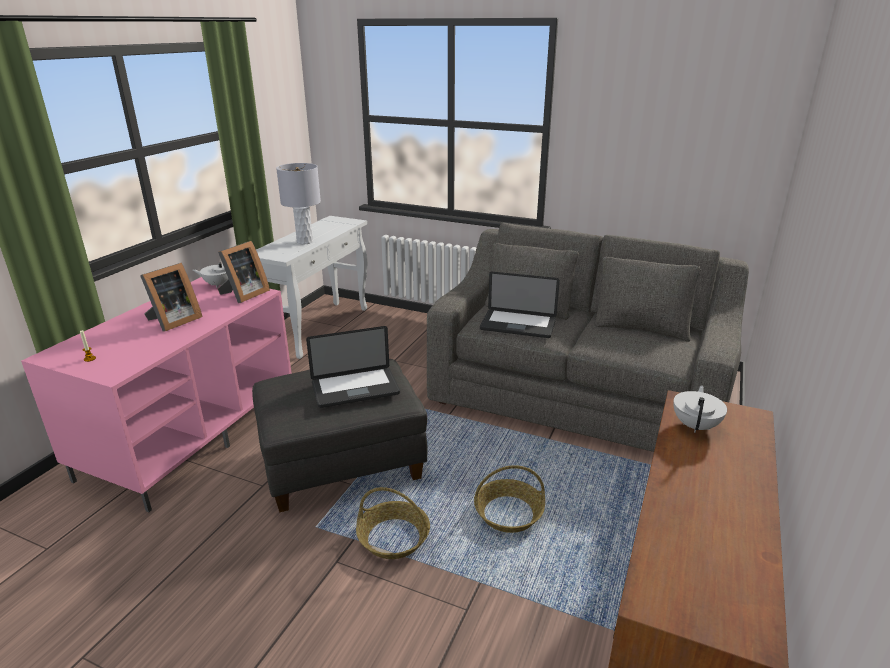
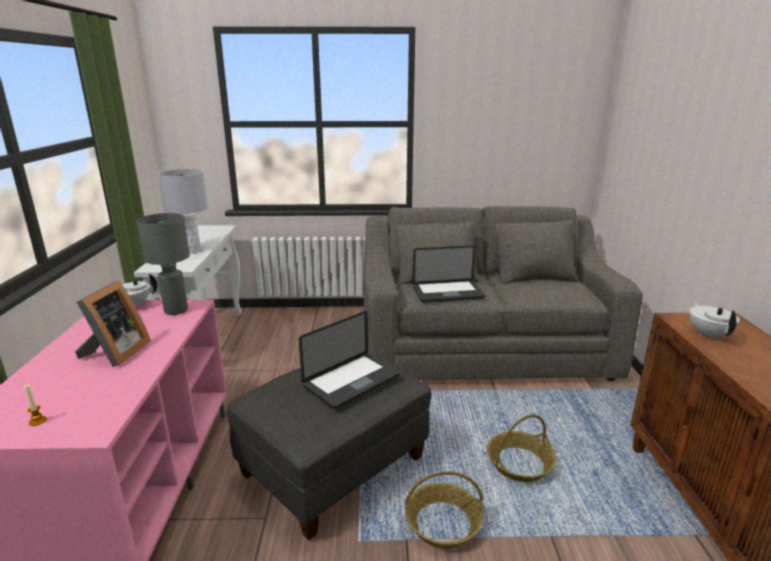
camera: 25 degrees left, 5 degrees down
picture frame [217,241,270,303] -> grey table lamp [137,213,190,315]

